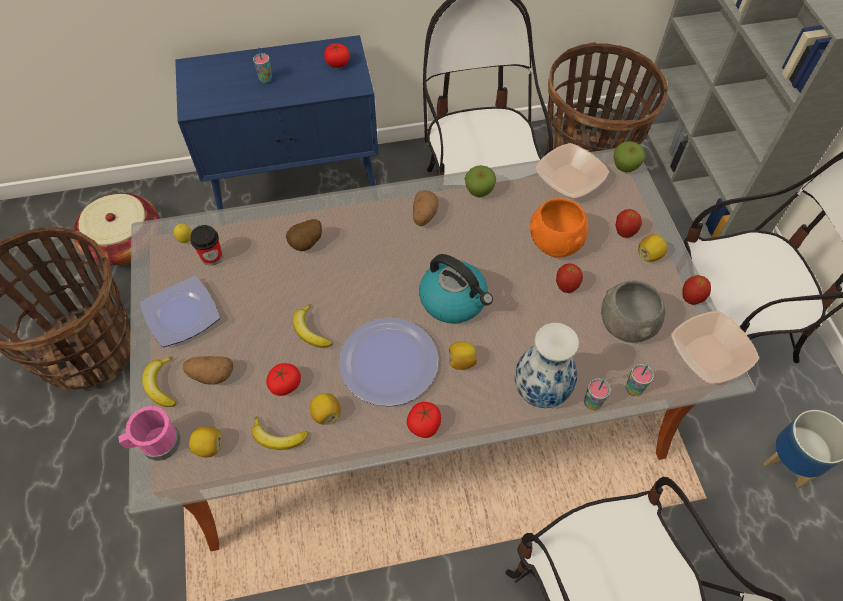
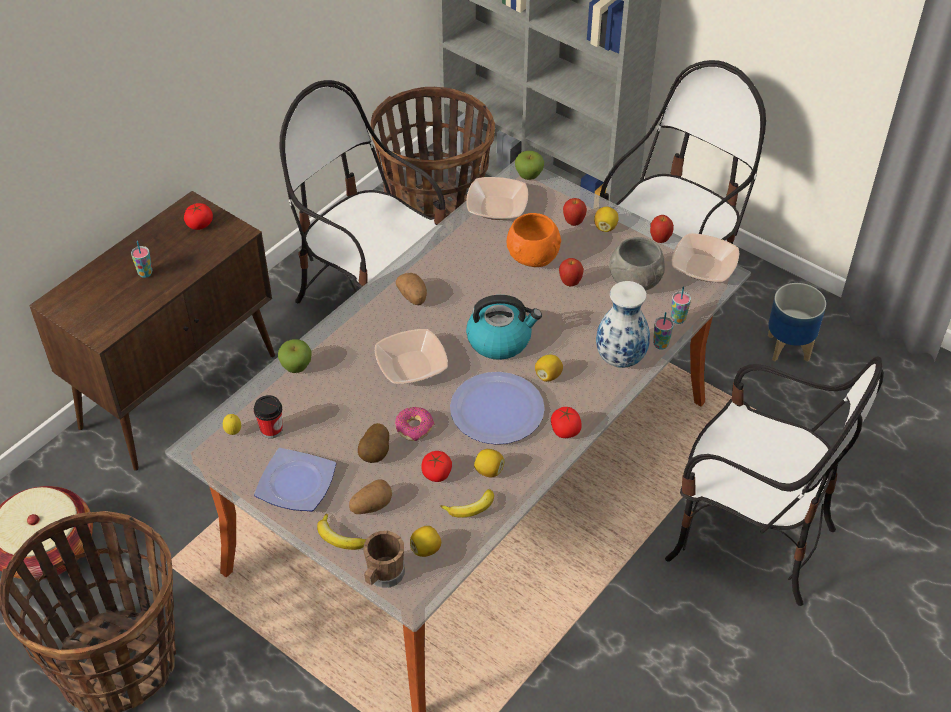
camera: 40 degrees left, 10 degrees down
pink mug [118,406,180,461] -> brown mug [364,531,405,588]
blue cabinet [175,35,379,210] -> brown cabinet [29,191,275,471]
potato [286,219,322,251] -> potato moved to [358,423,389,463]
banana [292,304,332,348] -> donut [395,407,435,441]
apple [465,165,496,197] -> apple moved to [278,339,312,373]
none -> bowl [375,329,448,384]

